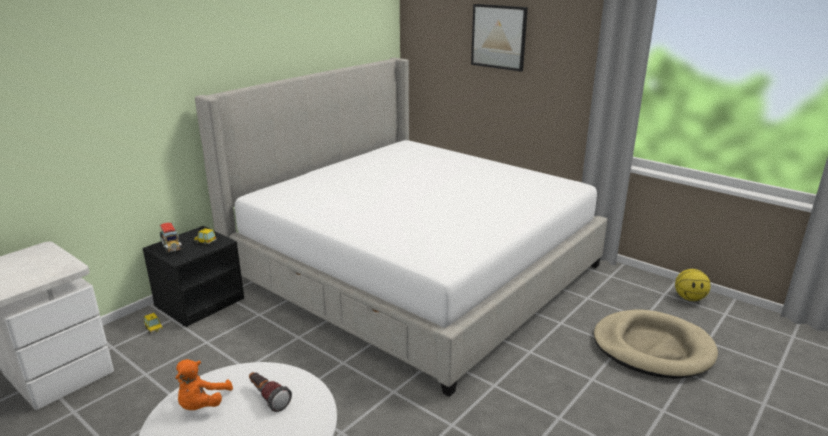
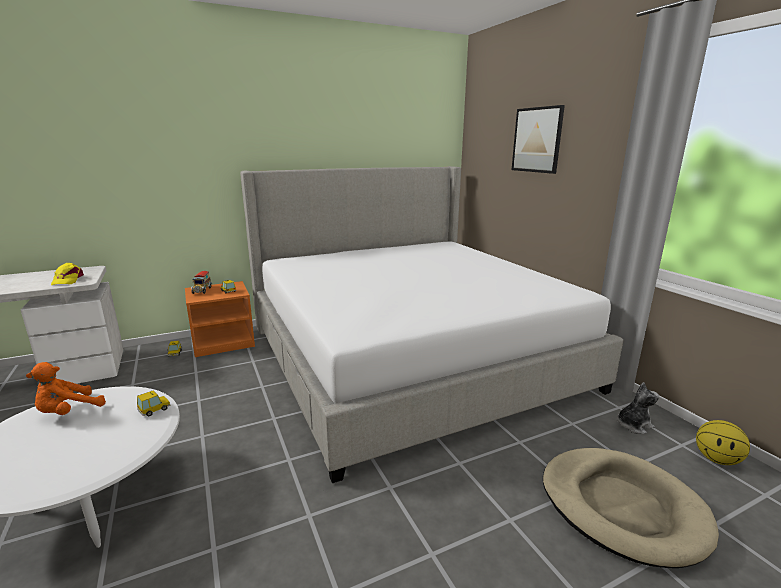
camera: 25 degrees right, 5 degrees down
black nightstand [142,226,244,327] -> orange nightstand [185,281,255,357]
flashlight [249,372,292,412] -> none
none -> yellow cap [51,263,84,285]
none -> toy car [137,390,170,416]
none -> plush toy [617,382,659,434]

